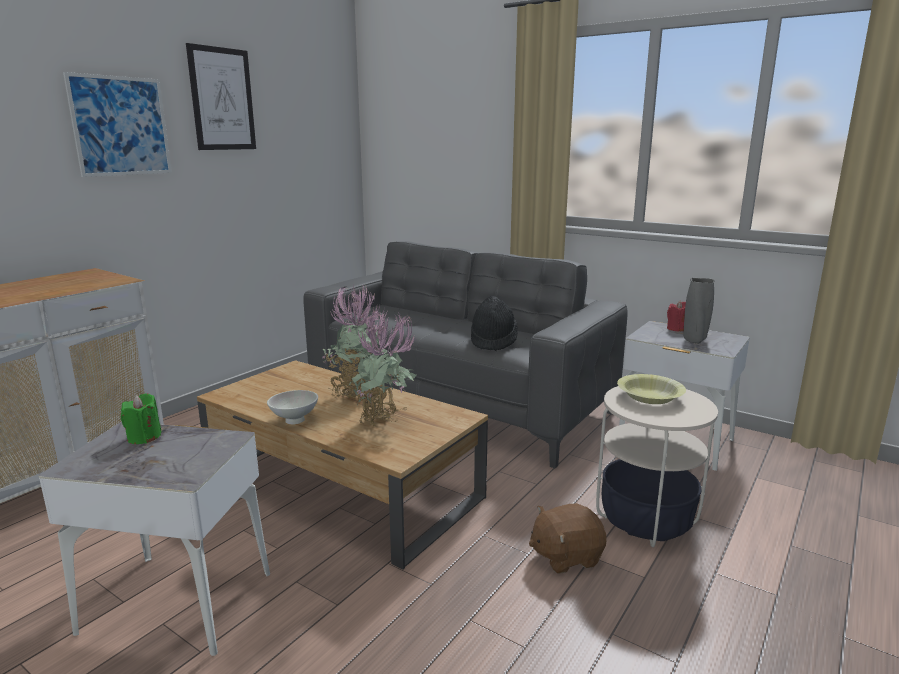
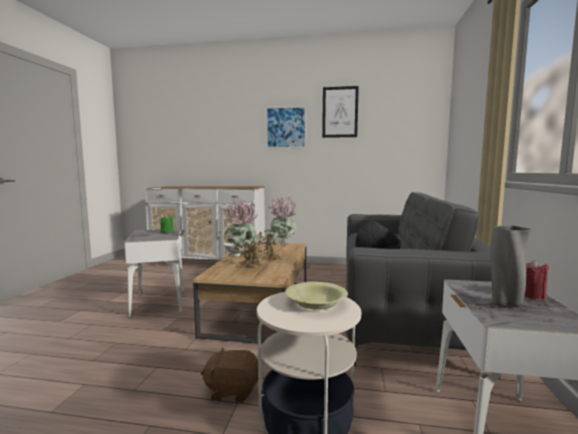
camera: 65 degrees right, 10 degrees down
brown plush toy [529,503,607,574] -> brown plush toy turned 45 degrees counterclockwise [201,347,258,402]

